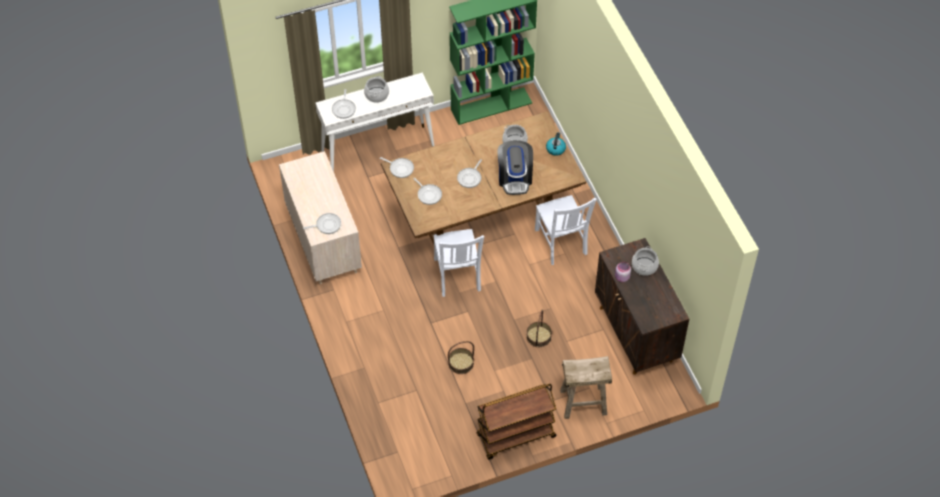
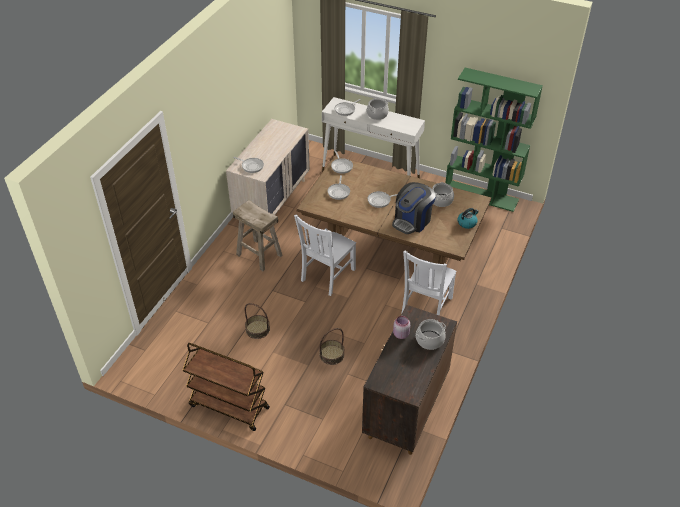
camera: 45 degrees right, 10 degrees down
beige stool [560,356,612,419] -> beige stool moved to [233,200,283,271]

